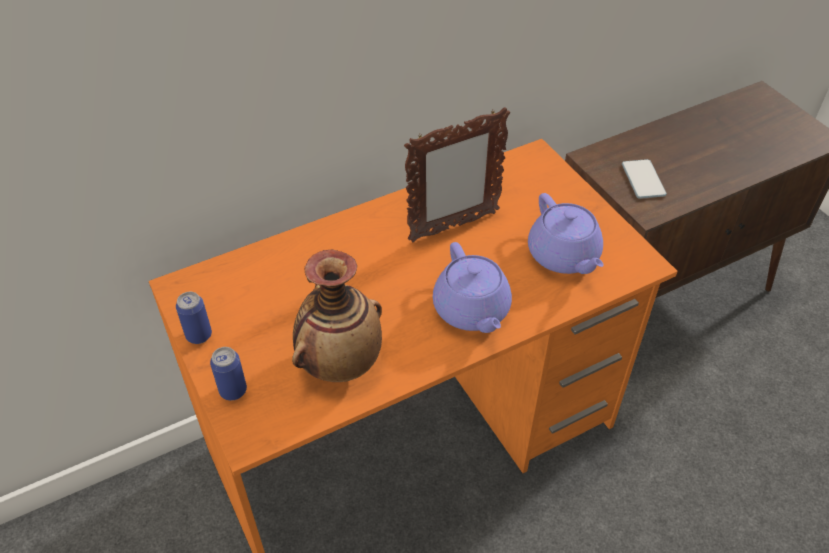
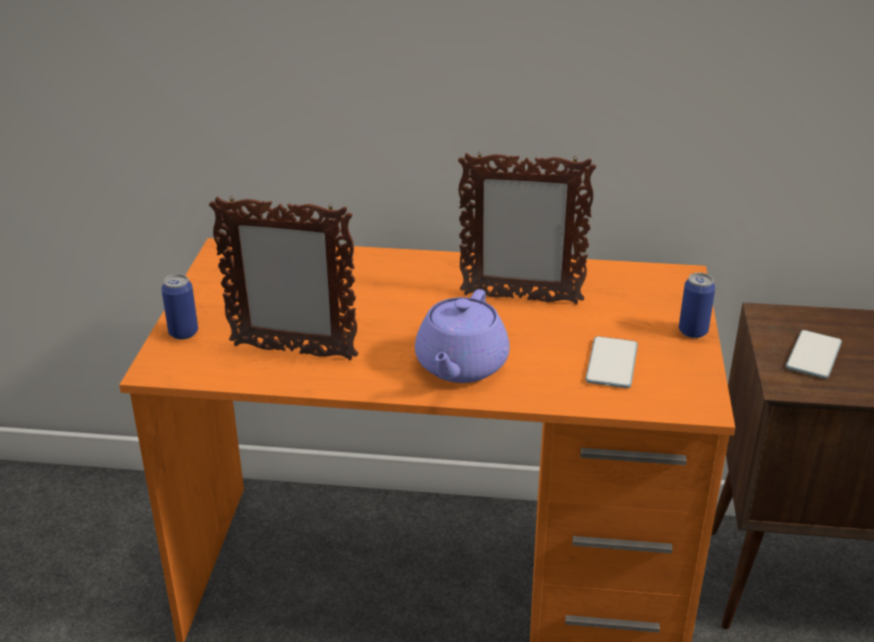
camera: 35 degrees right, 15 degrees down
can [176,292,212,344] -> can moved to [679,273,716,338]
vase [292,250,382,382] -> picture frame [209,196,358,360]
purple teapot [528,193,604,274] -> phone [585,336,638,388]

